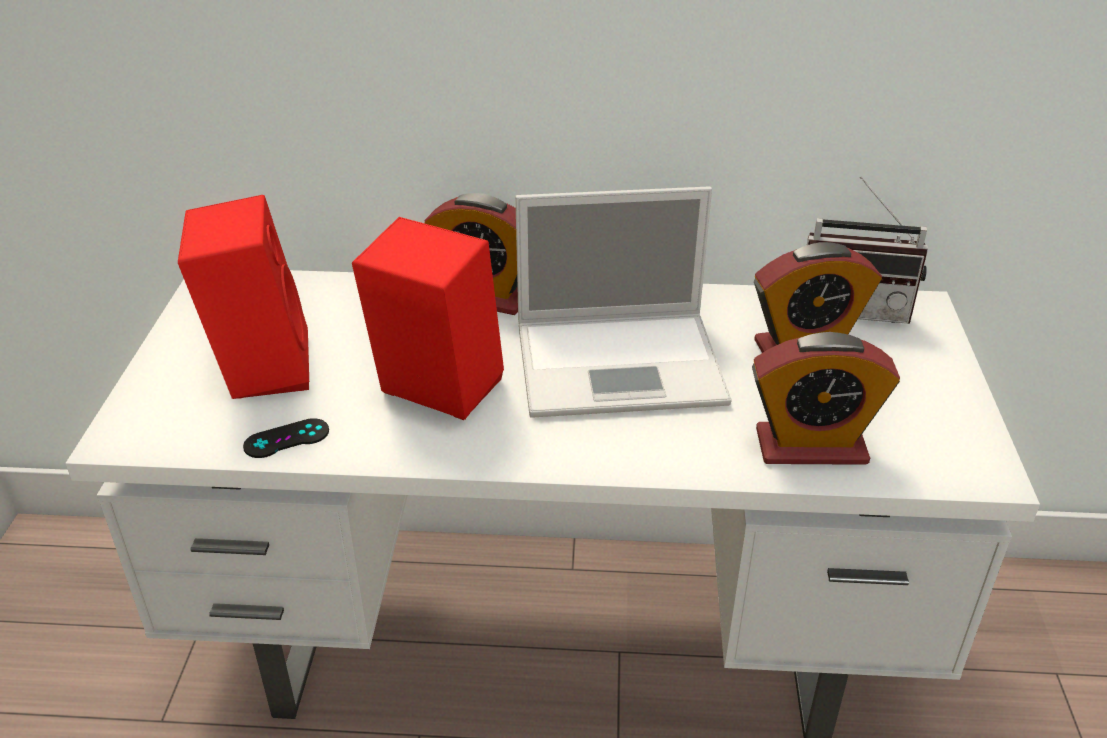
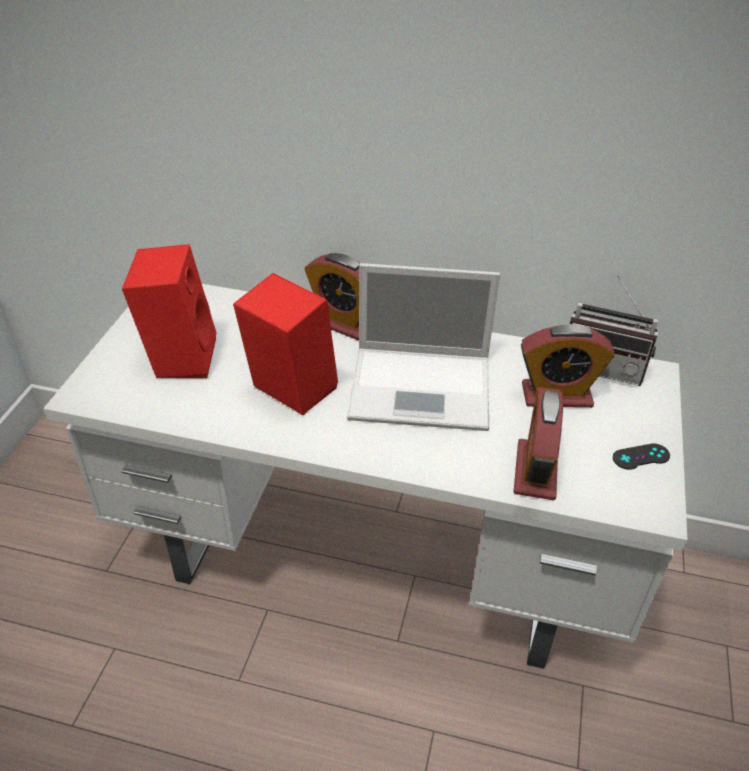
camera: 10 degrees right, 5 degrees up
black game controller [243,418,329,458] -> black game controller moved to [613,443,670,470]
alarm clock [752,332,900,465] -> alarm clock turned 90 degrees clockwise [514,387,563,500]

